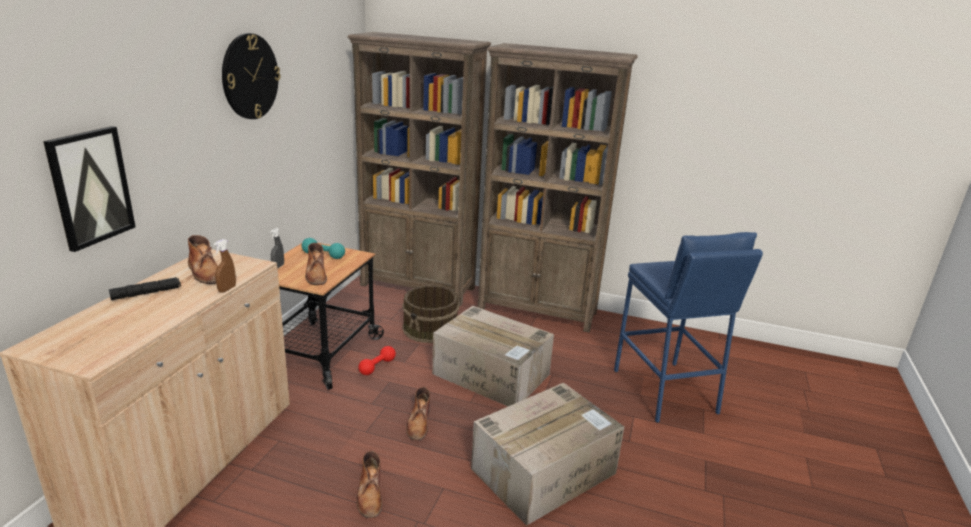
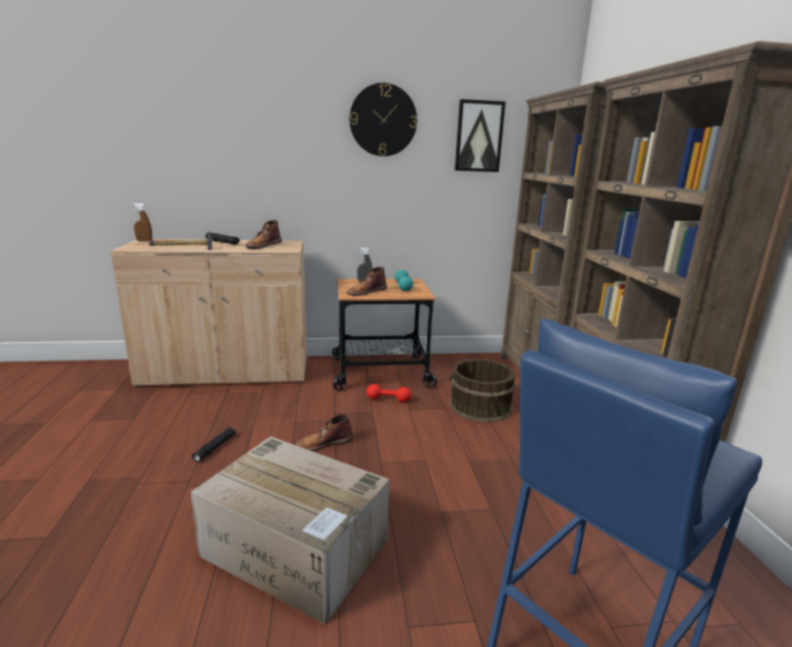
camera: 65 degrees right, 5 degrees down
picture [43,126,136,252] -> picture moved to [455,99,506,172]
brown spray bottle [213,239,236,293] -> brown spray bottle moved to [133,203,152,242]
brown boot [356,451,382,518] -> black flashlight [192,427,236,462]
cardboard box [432,306,554,406] -> none
none -> hammer [149,231,212,250]

